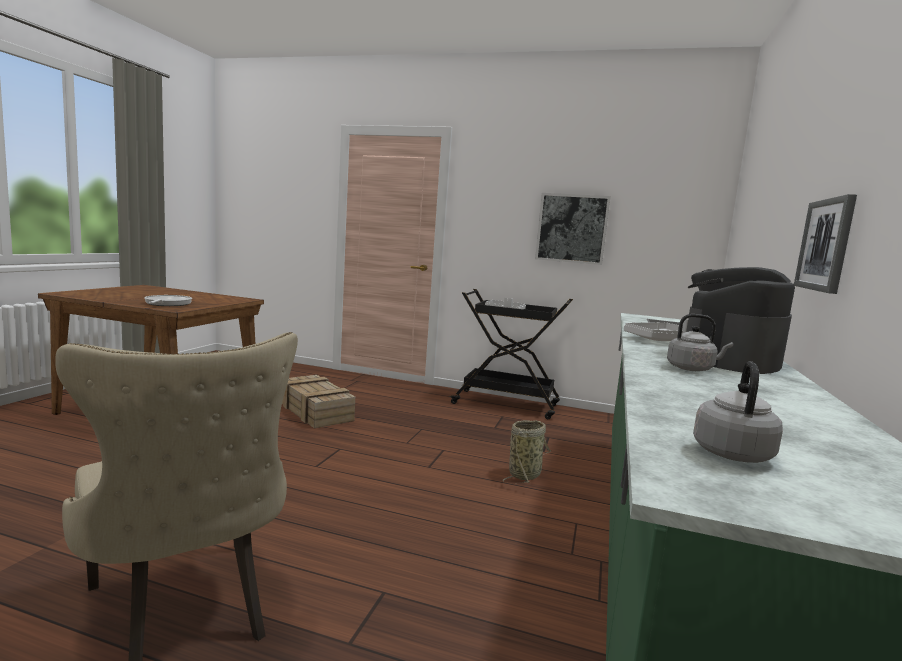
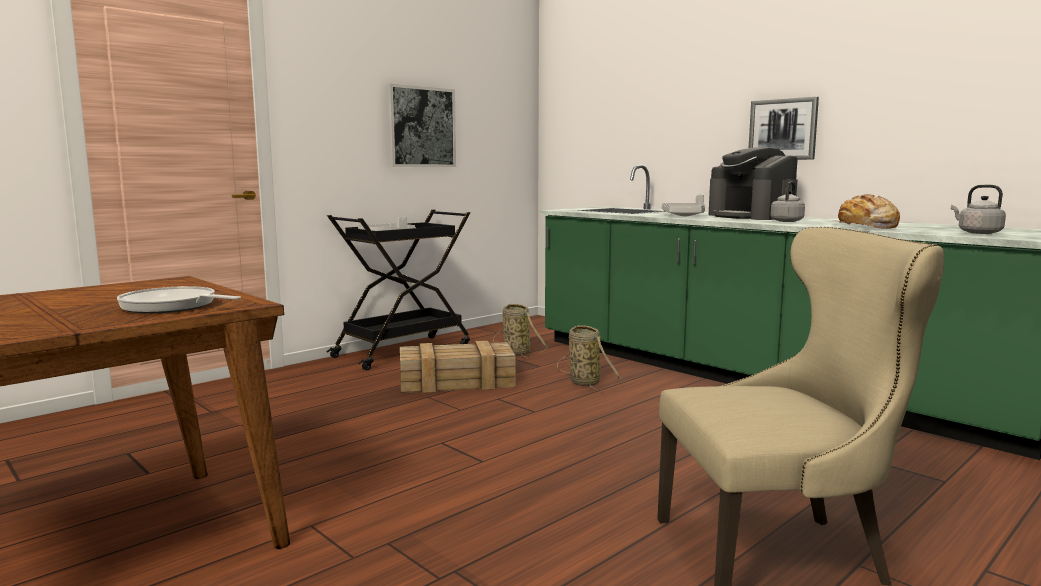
camera: 60 degrees left, 0 degrees up
crate [282,375,355,428] -> crate moved to [400,341,516,393]
none -> basket [493,304,548,357]
none -> bread [832,194,900,228]

